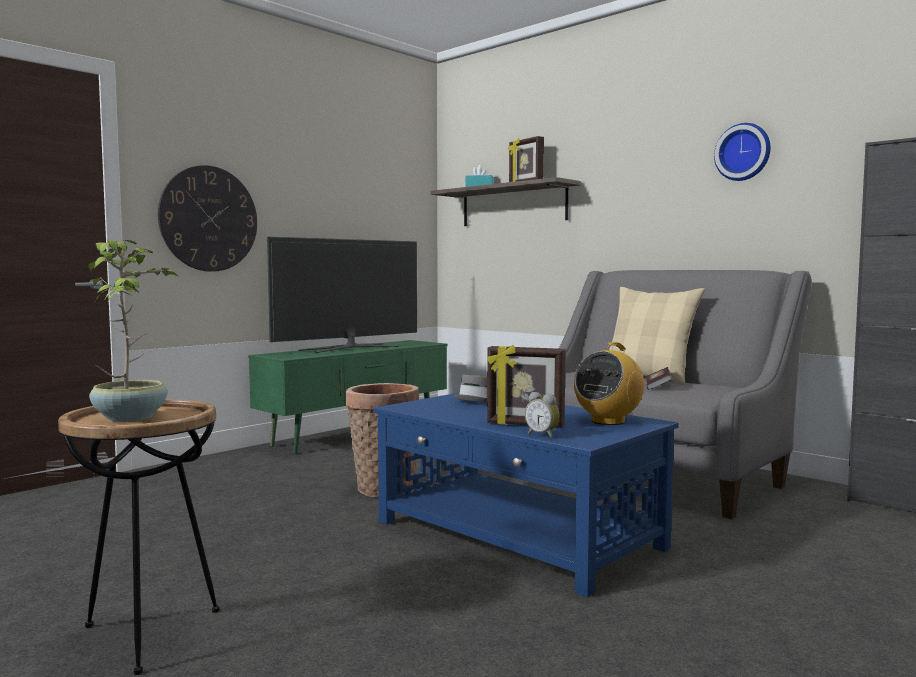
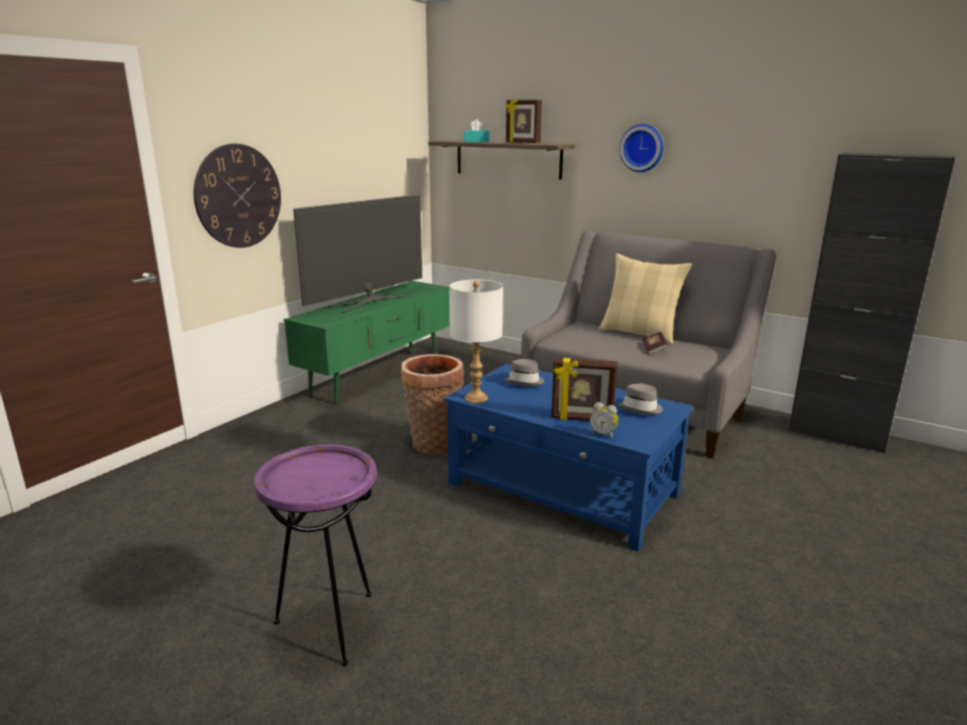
camera: 10 degrees left, 15 degrees up
brown side table [58,399,219,675] -> purple side table [254,444,377,666]
potted plant [88,239,178,422] -> none
radio [574,342,644,425] -> grey hat [618,383,663,415]
wall clock [714,123,771,181] -> wall clock moved to [619,124,664,172]
none -> white table lamp [450,279,503,403]

